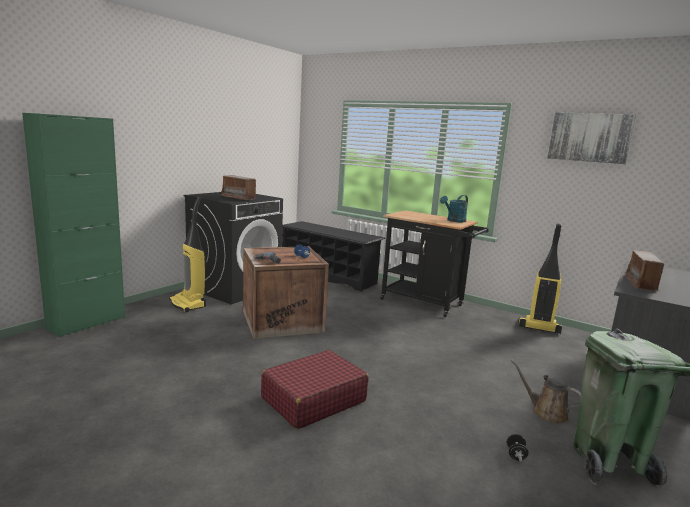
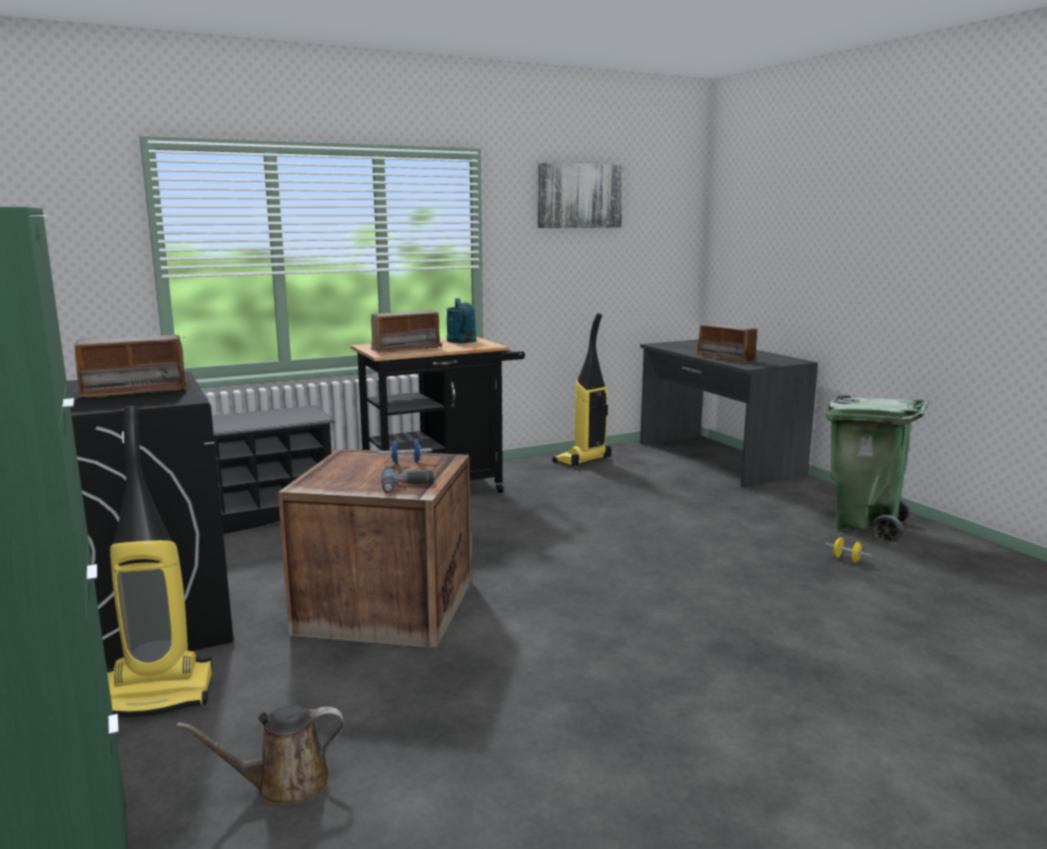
camera: 60 degrees left, 0 degrees up
red suitcase [261,350,369,429] -> none
black dumbbell [507,434,529,461] -> yellow dumbbell [825,537,871,562]
brown watering can [511,360,581,424] -> brown watering can moved to [176,705,344,805]
none -> radio [371,310,443,353]

